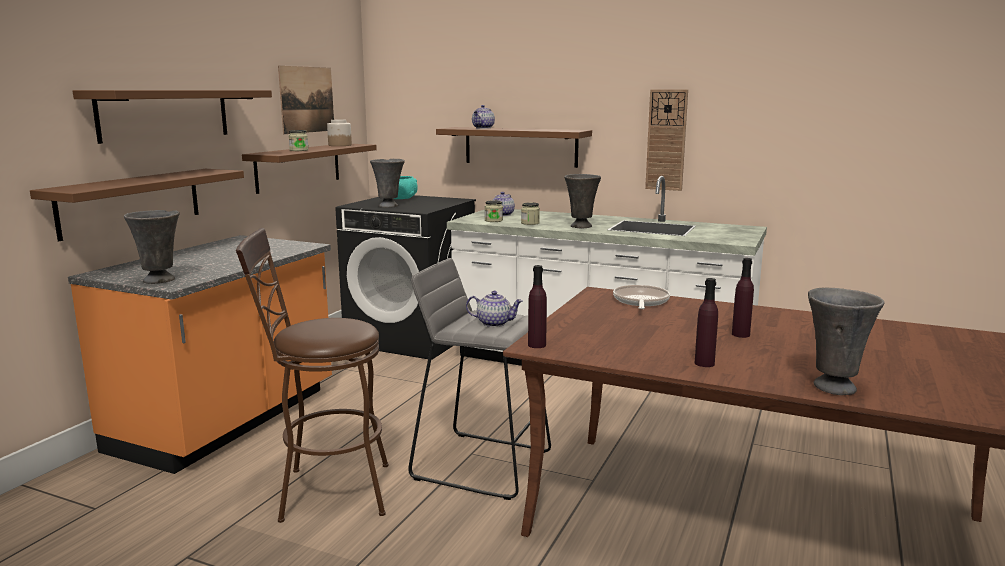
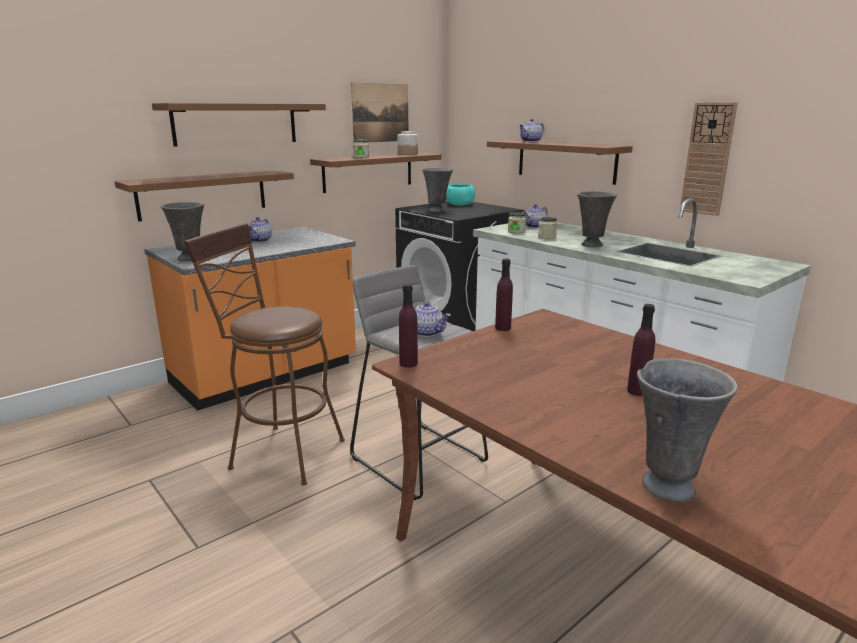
camera: 25 degrees right, 5 degrees up
frying pan [613,285,670,309] -> none
purple bottle [695,278,718,367] -> purple bottle moved to [495,259,513,331]
none -> teapot [249,217,272,243]

